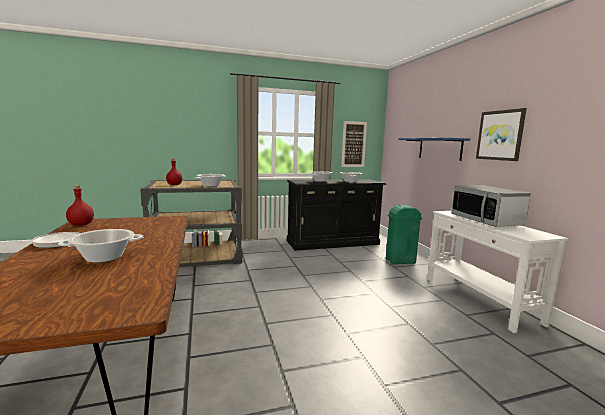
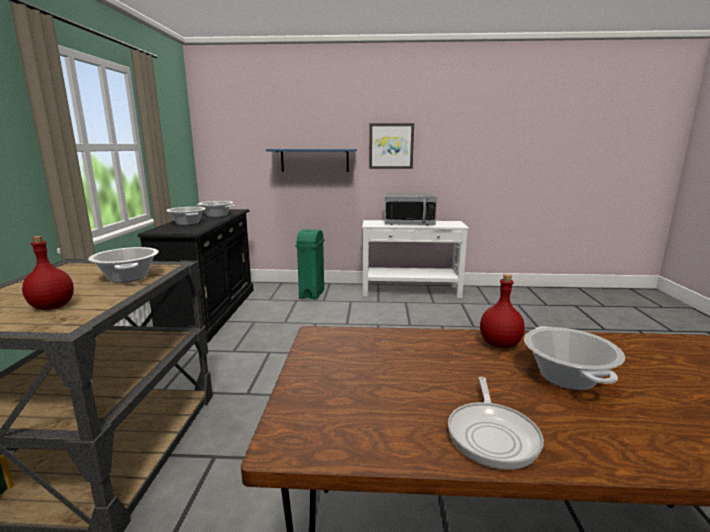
camera: 70 degrees left, 5 degrees up
red bottle [66,185,94,226] -> red bottle moved to [480,274,525,348]
picture [341,121,367,167] -> none

